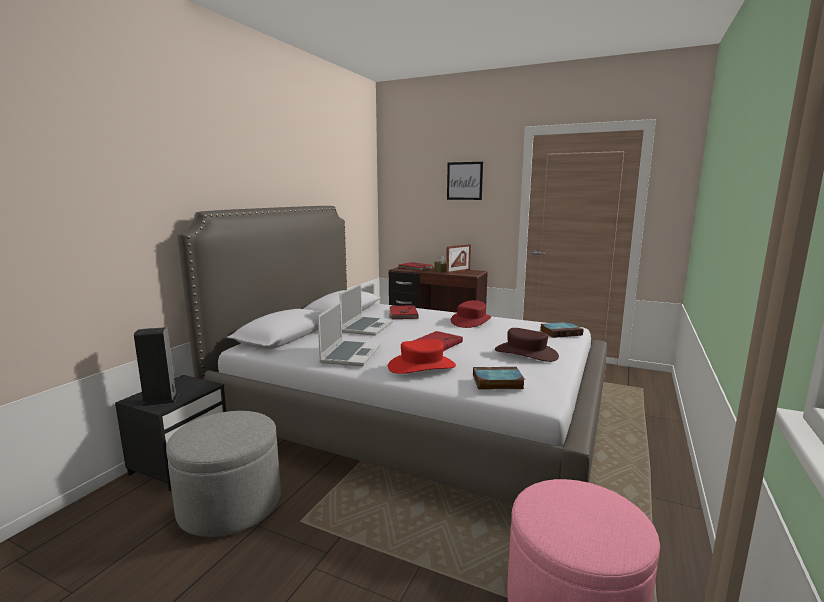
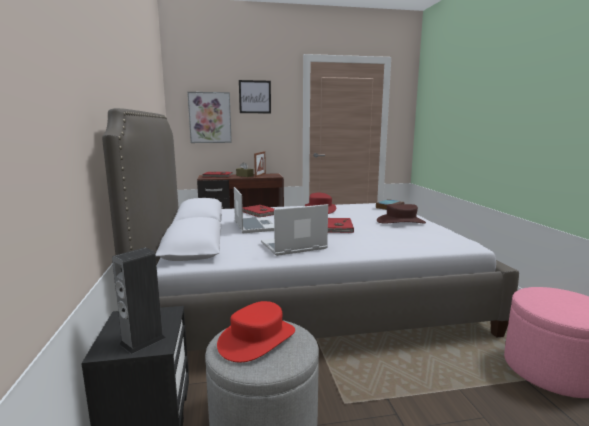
camera: 35 degrees left, 0 degrees up
laptop [318,301,381,366] -> laptop turned 90 degrees counterclockwise [261,204,328,256]
red hat [388,339,456,374] -> red hat moved to [217,301,295,363]
book [473,367,525,389] -> none
none -> picture [187,92,232,143]

